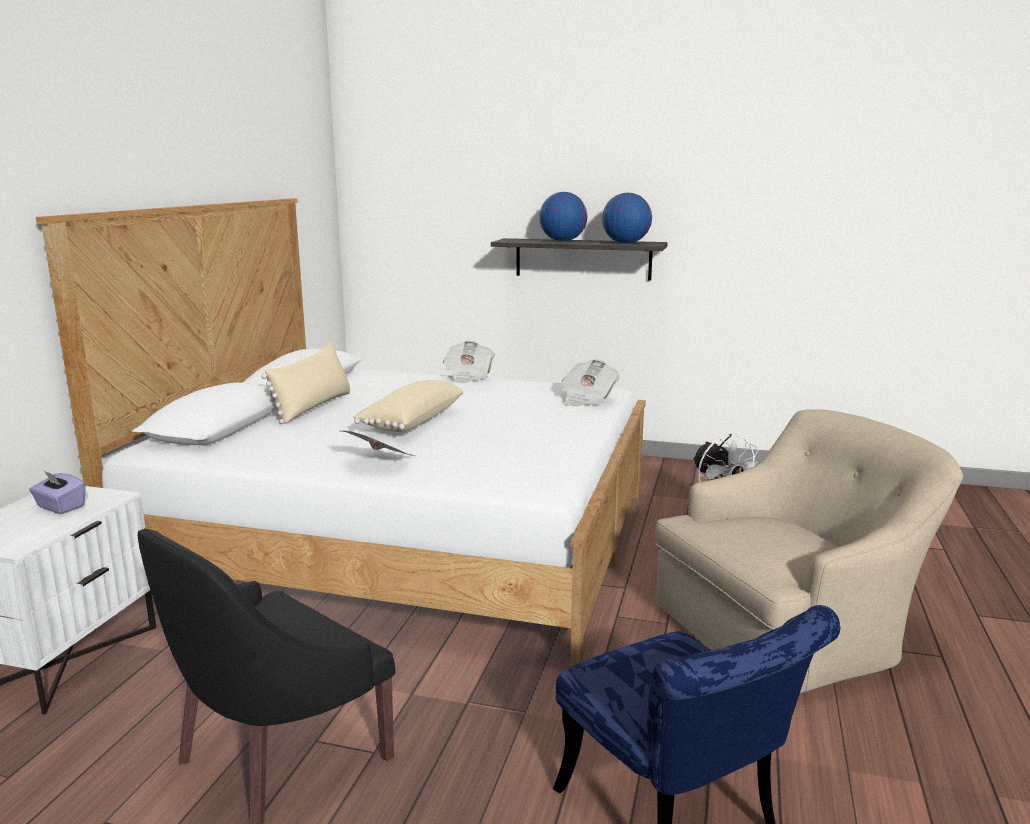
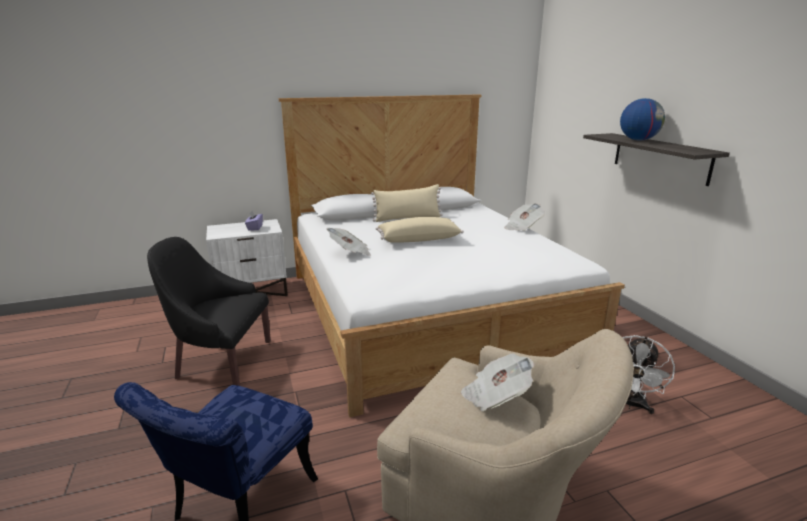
camera: 55 degrees right, 5 degrees up
newspaper [562,359,620,406] -> newspaper moved to [461,353,535,411]
globe [602,193,652,244] -> none

